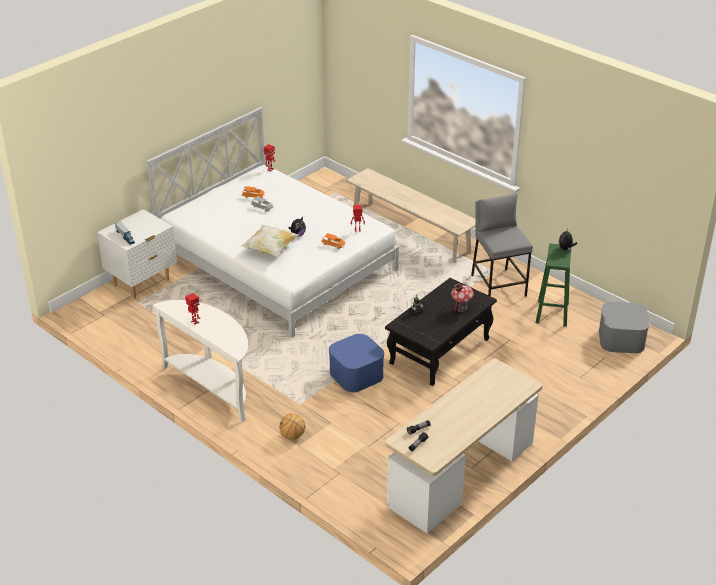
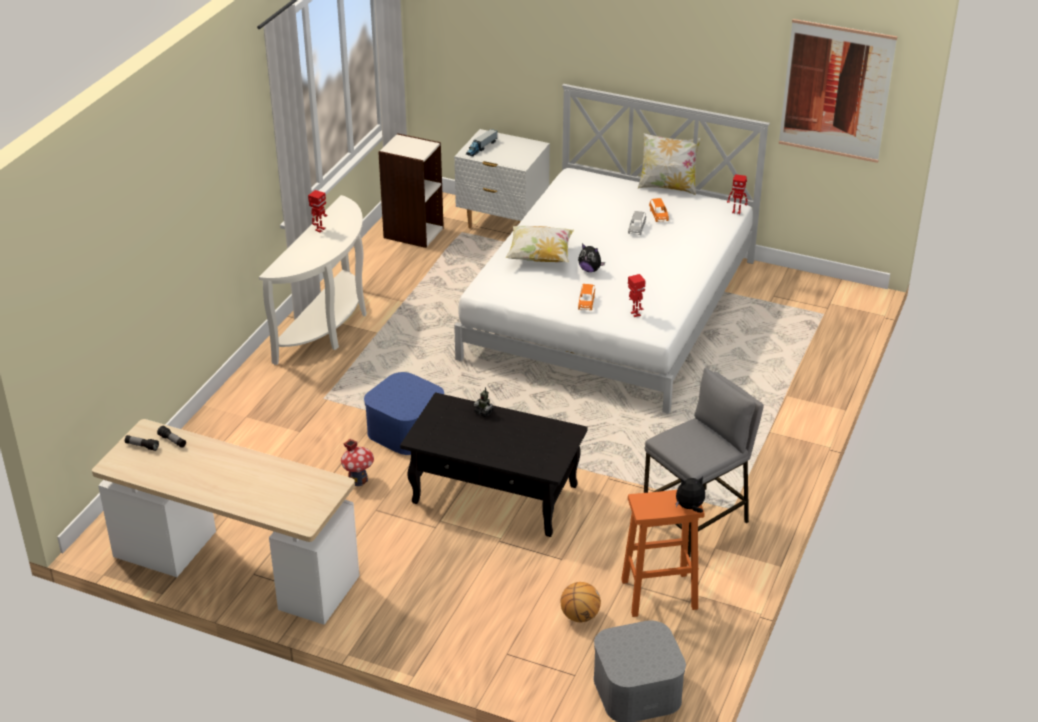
camera: 70 degrees right, 0 degrees up
basketball [279,413,305,440] -> basketball moved to [561,582,601,622]
beige bench [346,168,475,263] -> none
toy house [451,283,474,312] -> toy house moved to [341,439,374,486]
green stool [536,243,571,327] -> orange stool [621,490,705,617]
none -> bookcase [378,133,444,248]
none -> pillow [638,133,702,195]
none -> picture [779,19,898,163]

